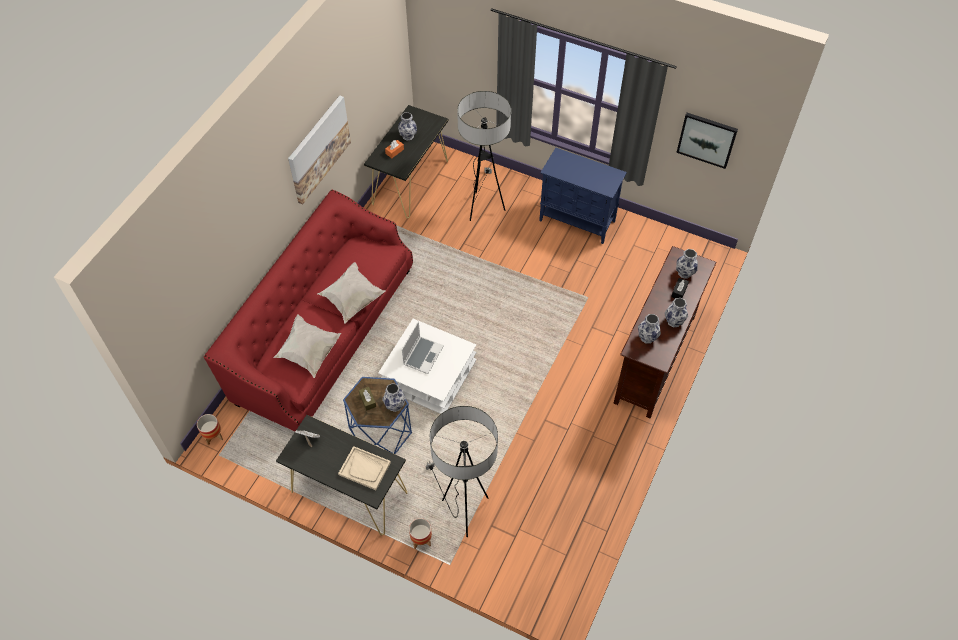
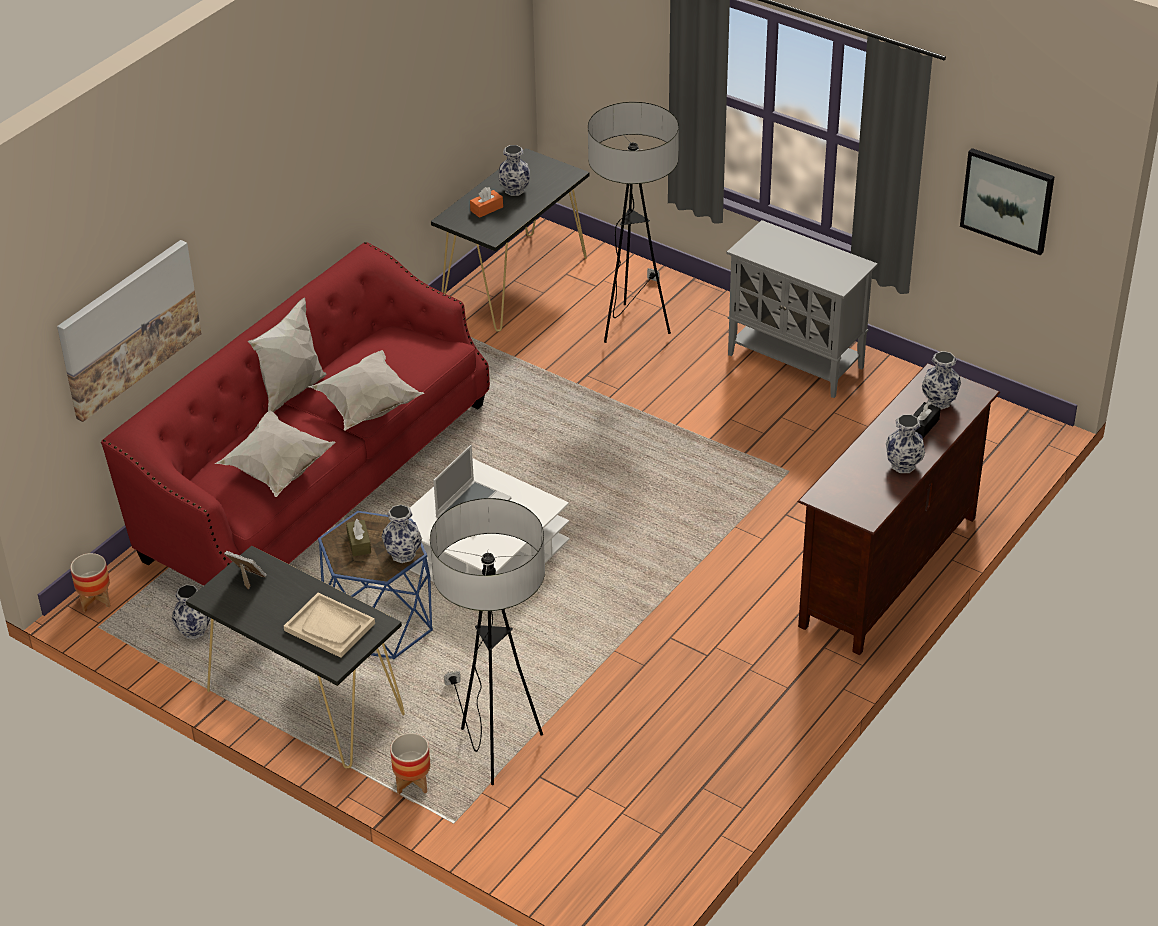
camera: 10 degrees right, 15 degrees down
picture [288,95,351,204] -> picture moved to [57,240,201,422]
blue cabinet [539,148,627,244] -> grey cabinet [727,220,878,398]
vase [638,314,661,343] -> vase moved to [172,585,211,639]
none -> white pillow [248,298,327,412]

